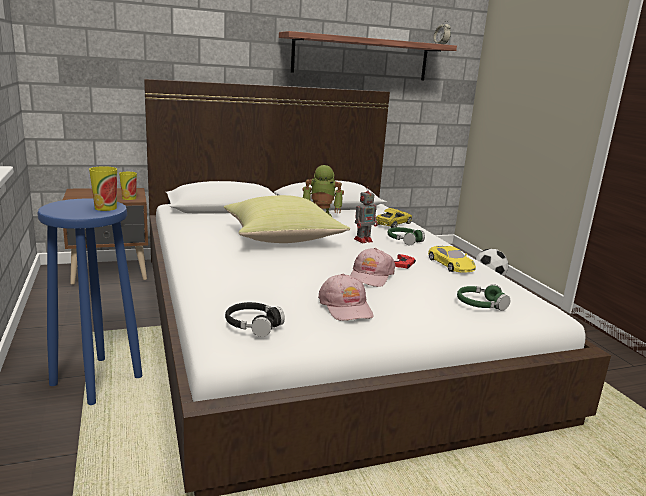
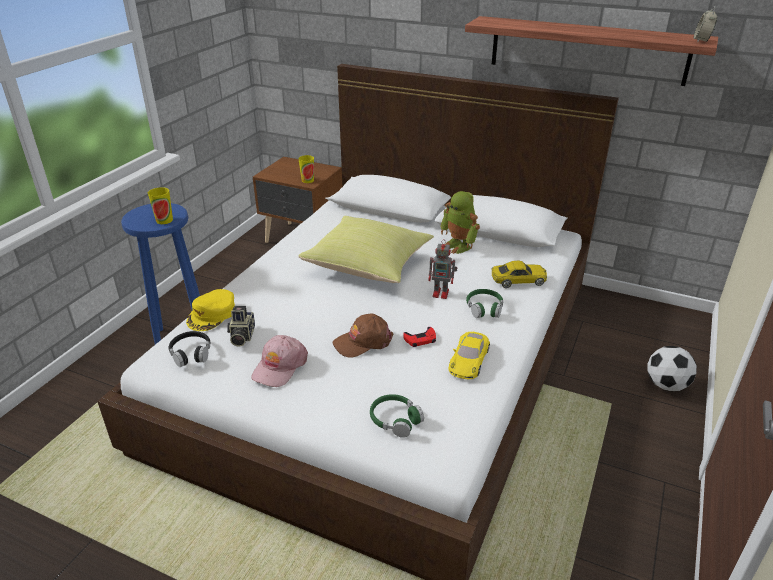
camera: 45 degrees right, 15 degrees up
pink cap [350,248,395,287] -> brown cap [333,314,393,358]
none -> yellow cap [186,289,235,331]
none -> camera [227,306,255,347]

